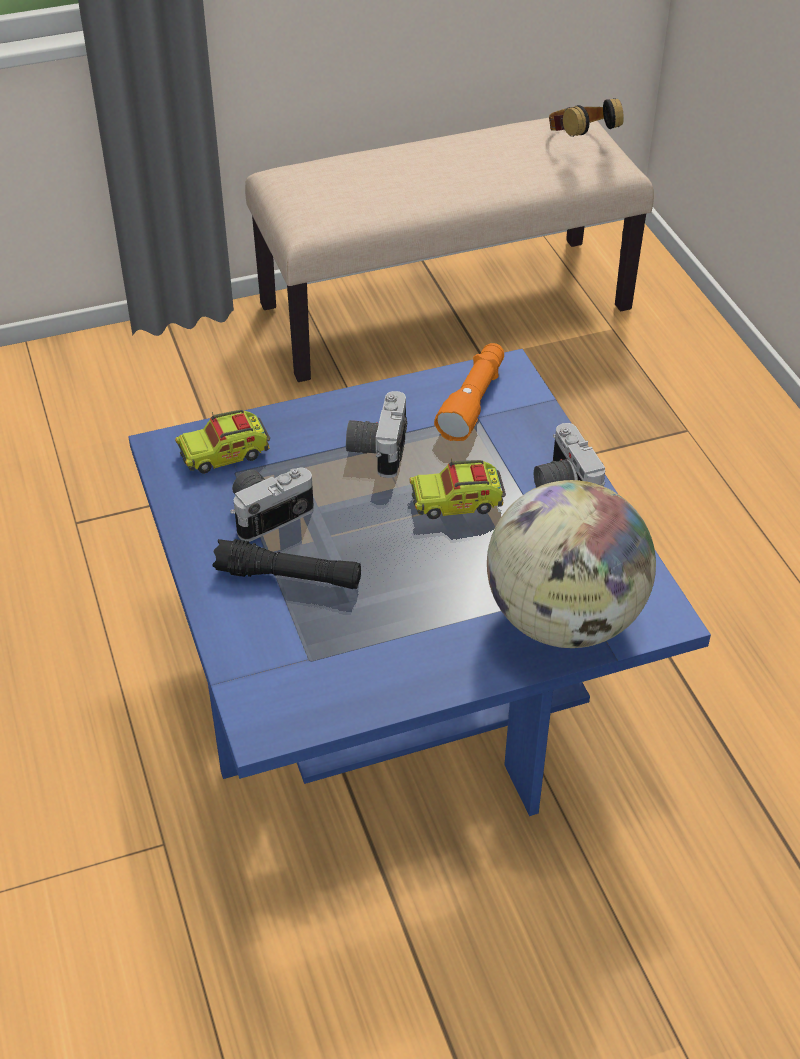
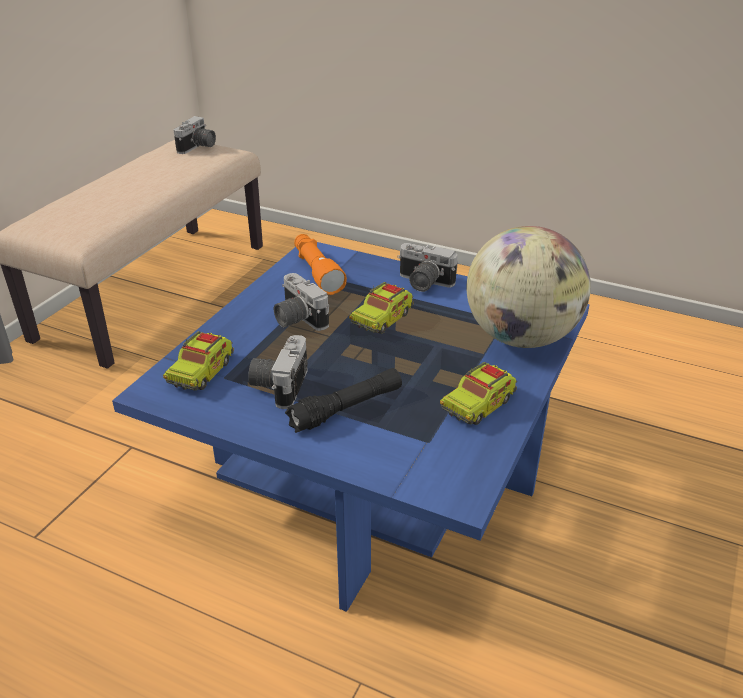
camera: 45 degrees left, 10 degrees down
headphones [549,98,624,137] -> camera [173,116,216,154]
none -> toy truck [440,362,517,425]

